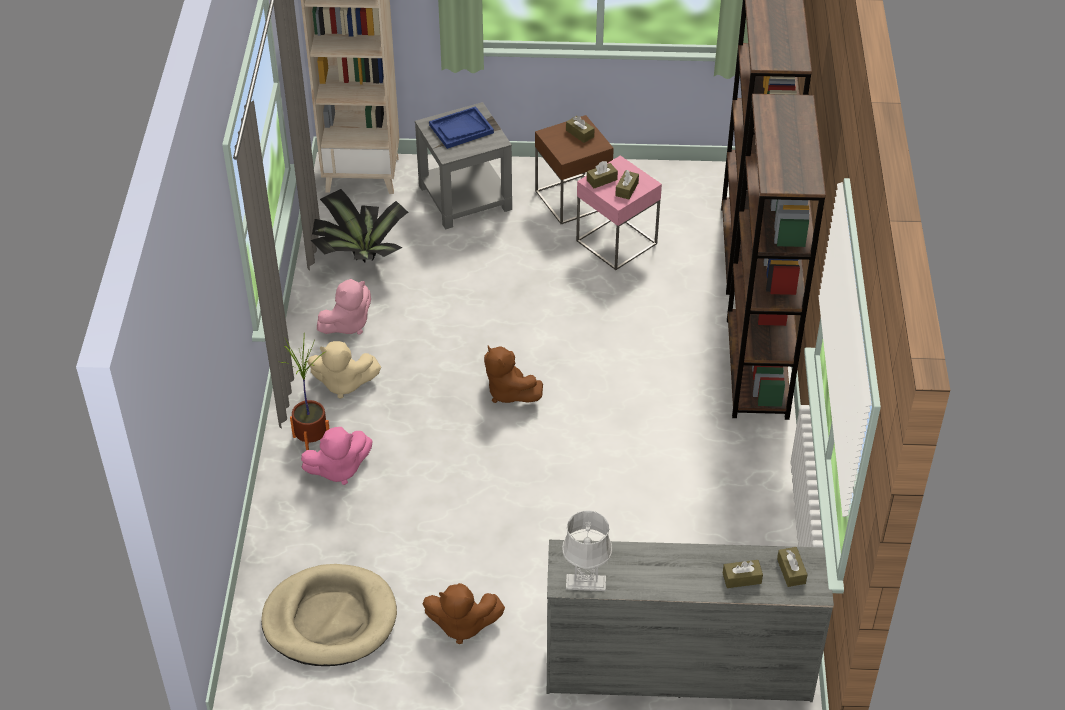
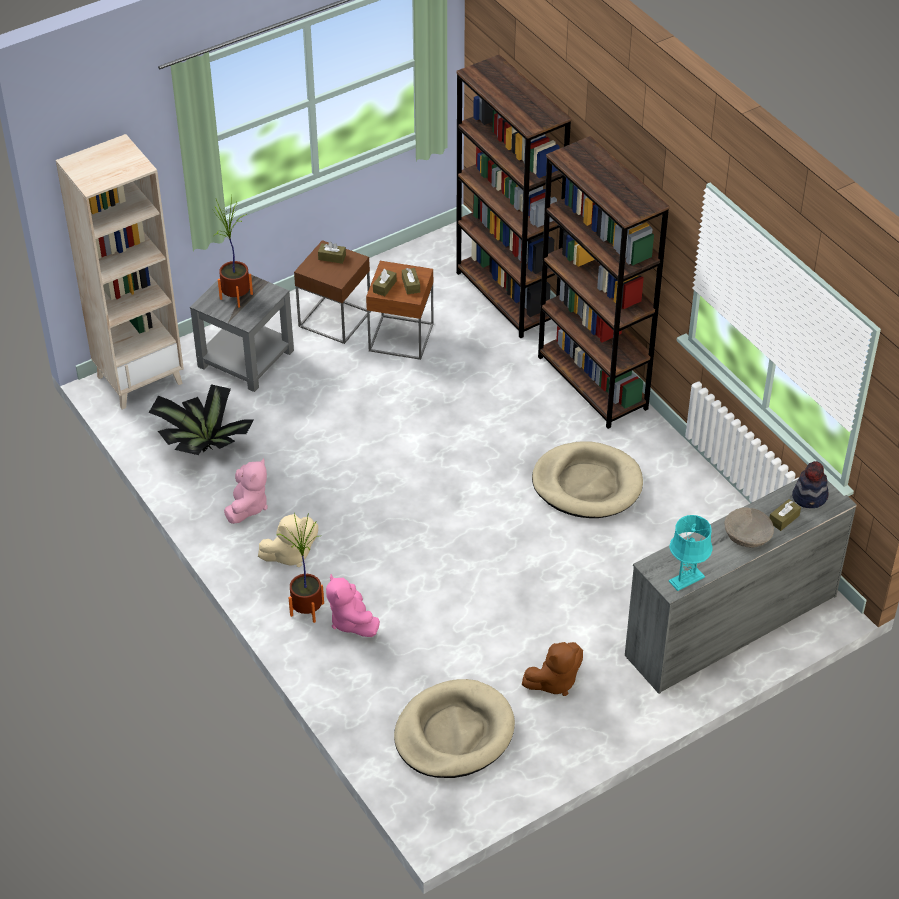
camera: 35 degrees left, 0 degrees up
pink plush toy [301,427,372,485] -> pink plush toy turned 120 degrees clockwise [326,574,380,637]
blue tray [429,106,494,149] -> potted plant [212,195,253,308]
brown plush toy [484,346,543,403] -> none
grey table lamp [562,510,612,591] -> turquoise table lamp [669,515,713,591]
pink side table [576,155,662,270] -> brown side table [366,261,434,360]
brown tissue box [777,547,808,587] -> hat [792,461,829,508]
none -> beige dog bed [532,441,643,518]
none -> beige bowl [724,507,774,548]

